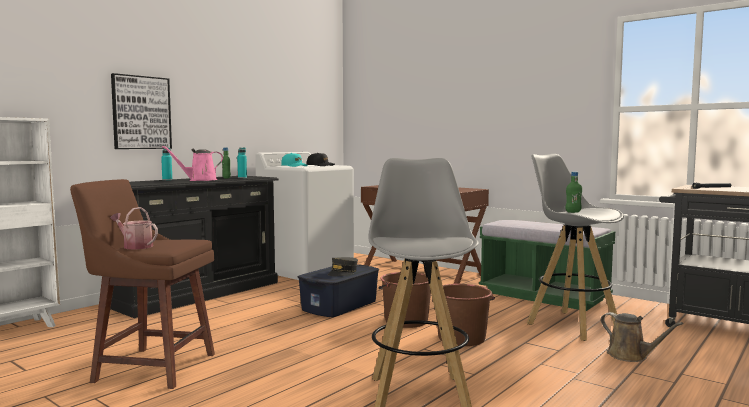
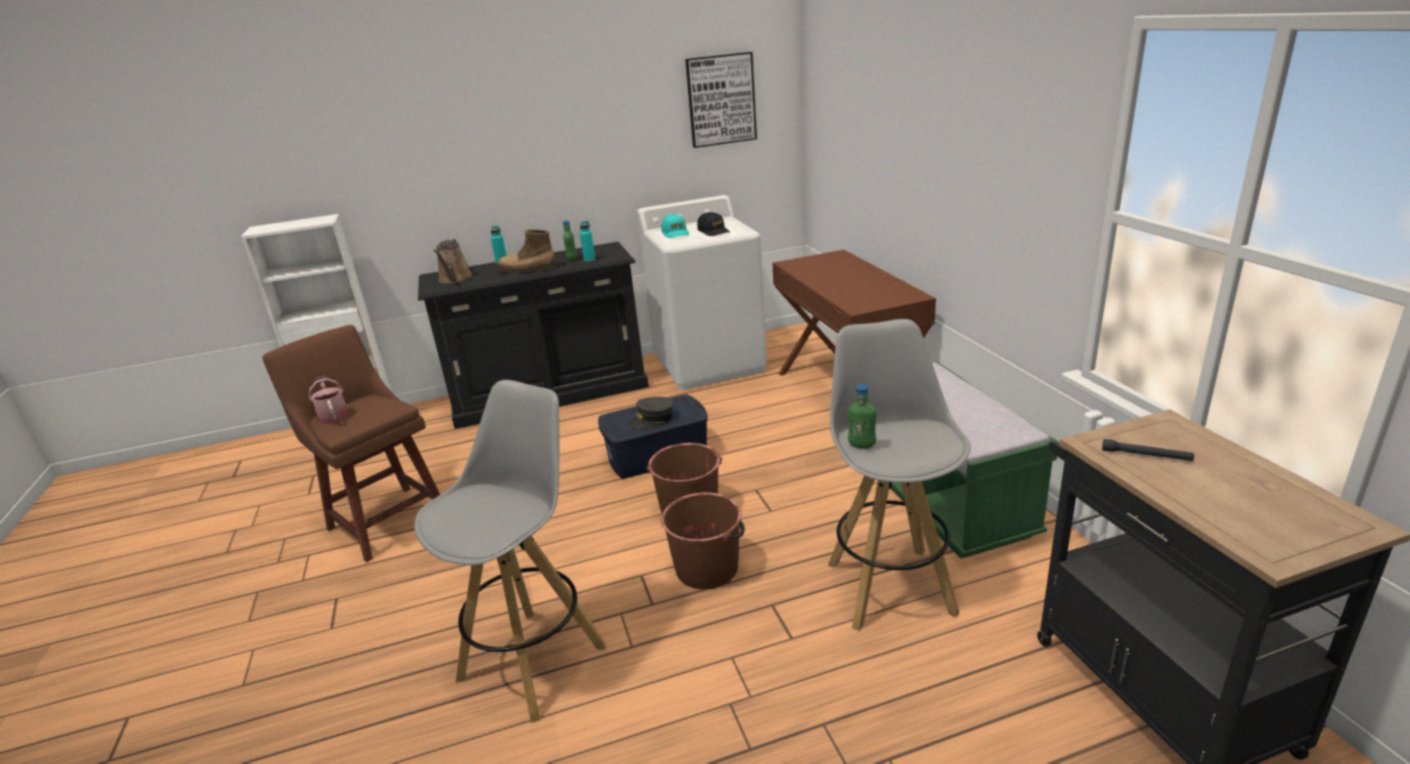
camera: 35 degrees right, 20 degrees up
picture [111,73,172,149] -> picture moved to [685,52,757,148]
pink watering can [162,146,223,181] -> boot [497,229,557,274]
brown watering can [601,312,683,362] -> brown watering can moved to [433,239,473,284]

